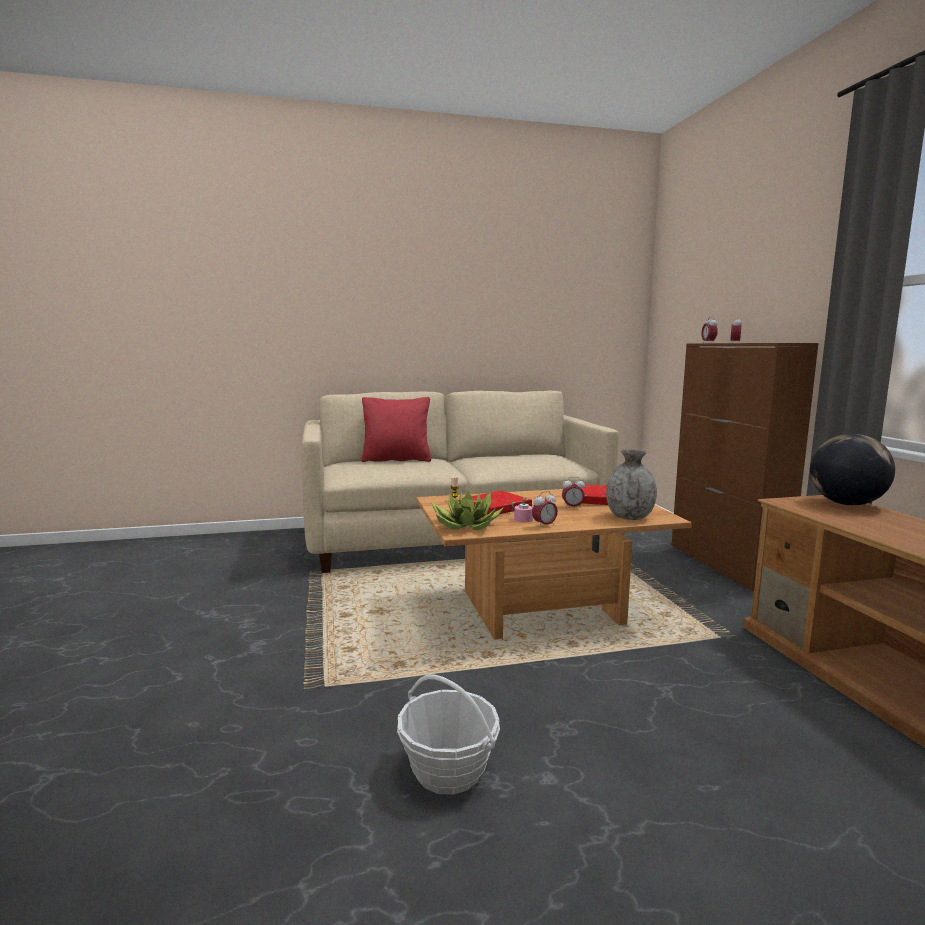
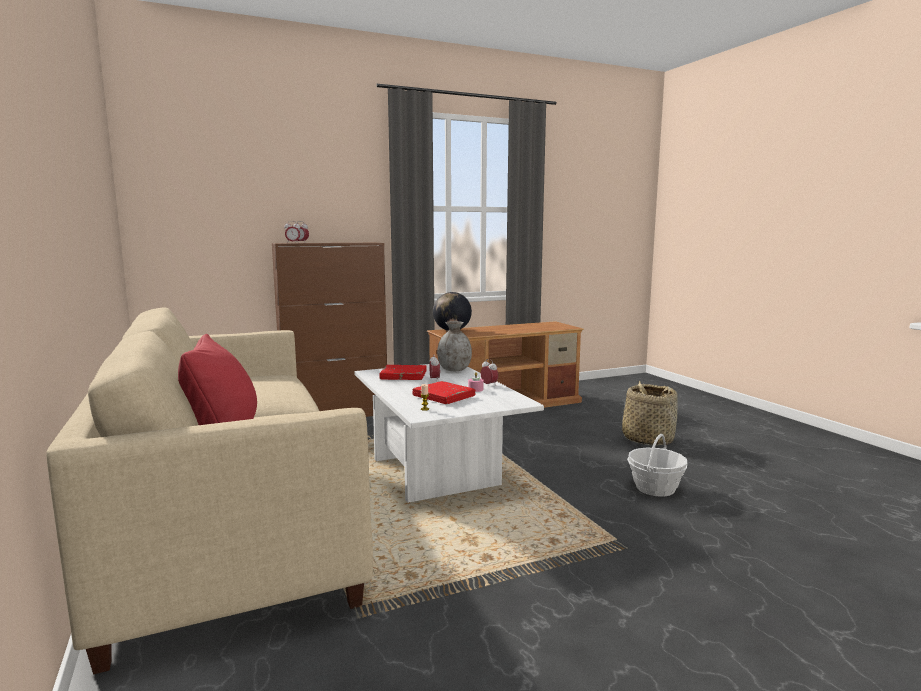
camera: 100 degrees left, 0 degrees up
brown coffee table [417,489,692,640] -> white coffee table [354,364,544,503]
potted plant [431,491,504,530] -> none
none -> basket [622,381,678,446]

